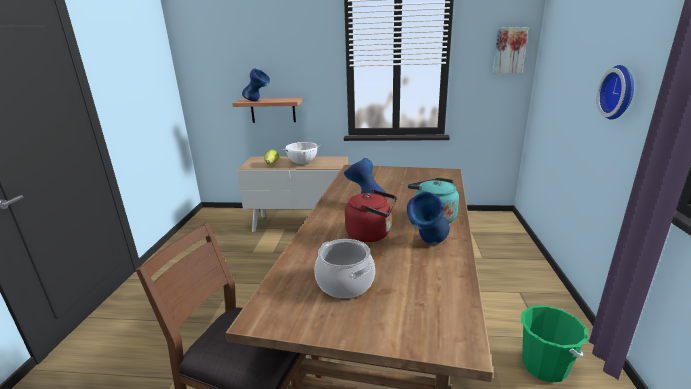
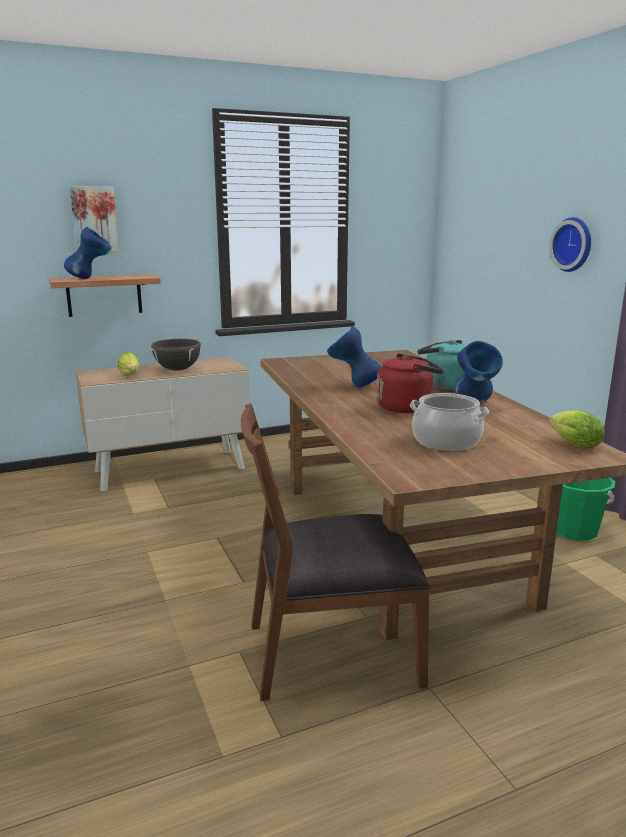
camera: 30 degrees left, 5 degrees down
white cooking pot [281,142,321,164] -> black cooking pot [149,339,201,371]
picture [492,27,529,73] -> picture moved to [69,186,119,252]
none -> lettuce [549,410,605,449]

